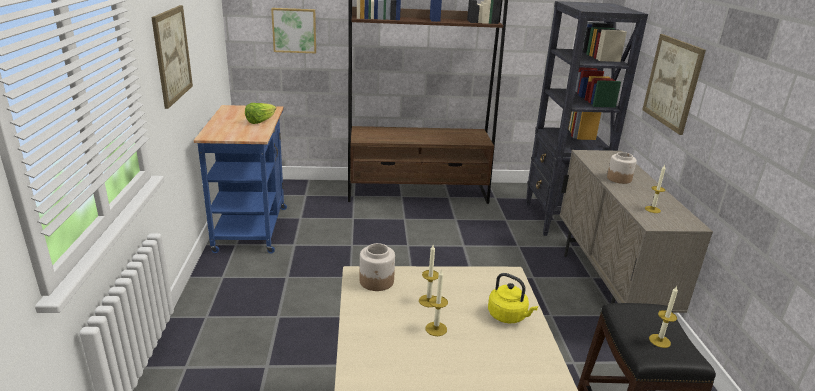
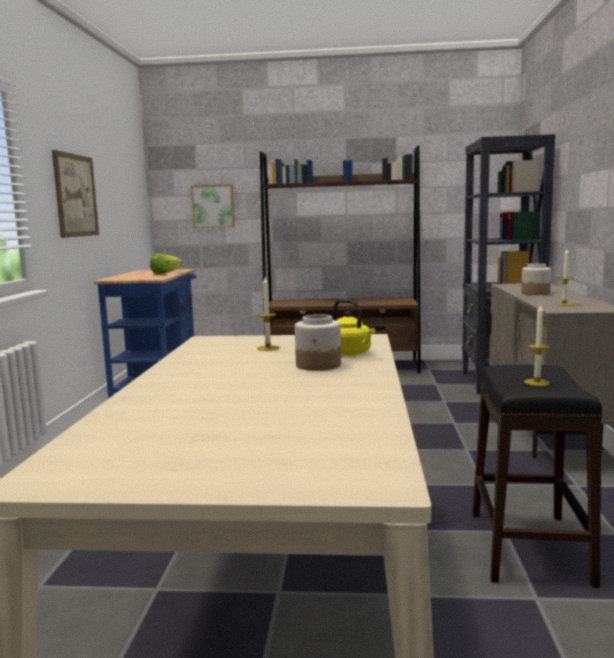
camera: 10 degrees right, 15 degrees down
jar [360,243,395,291] -> jar moved to [295,314,341,371]
candle [425,269,448,336] -> none
picture [642,34,706,135] -> none

